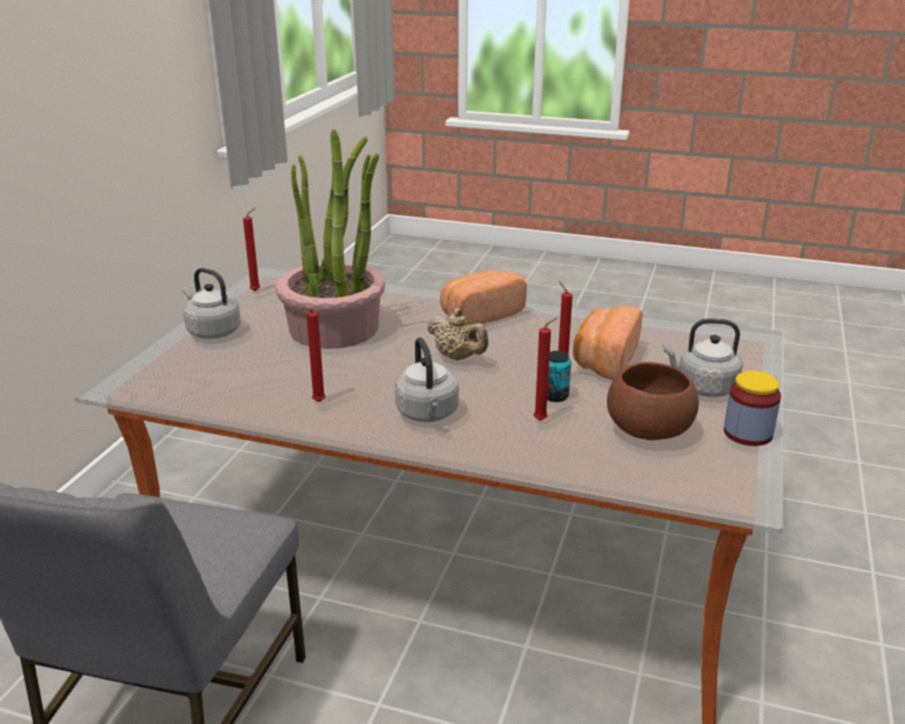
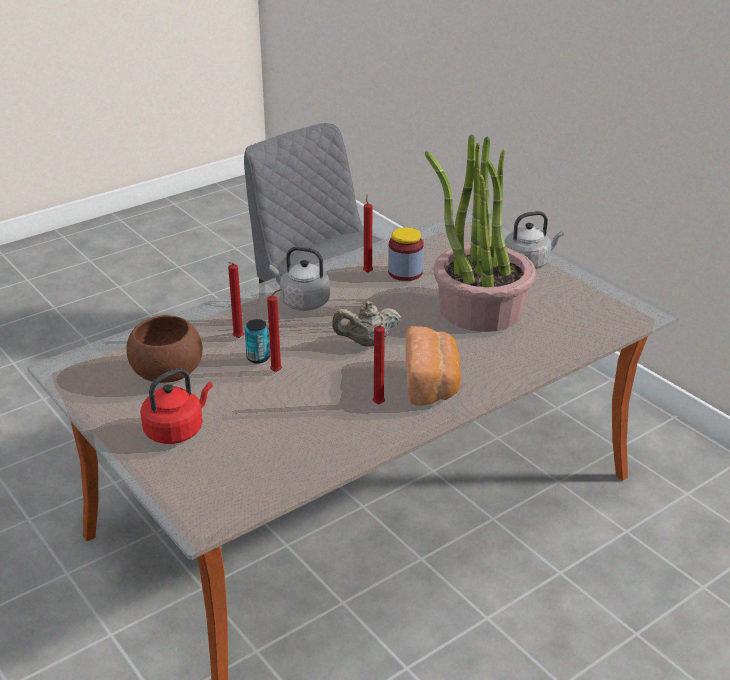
camera: 125 degrees right, 5 degrees up
red candle [243,208,260,292] -> red candle moved to [373,325,385,404]
bread [573,306,642,380] -> none
grey kettle [663,318,743,397] -> red kettle [140,368,213,444]
jar [724,371,781,446] -> jar moved to [388,227,424,281]

